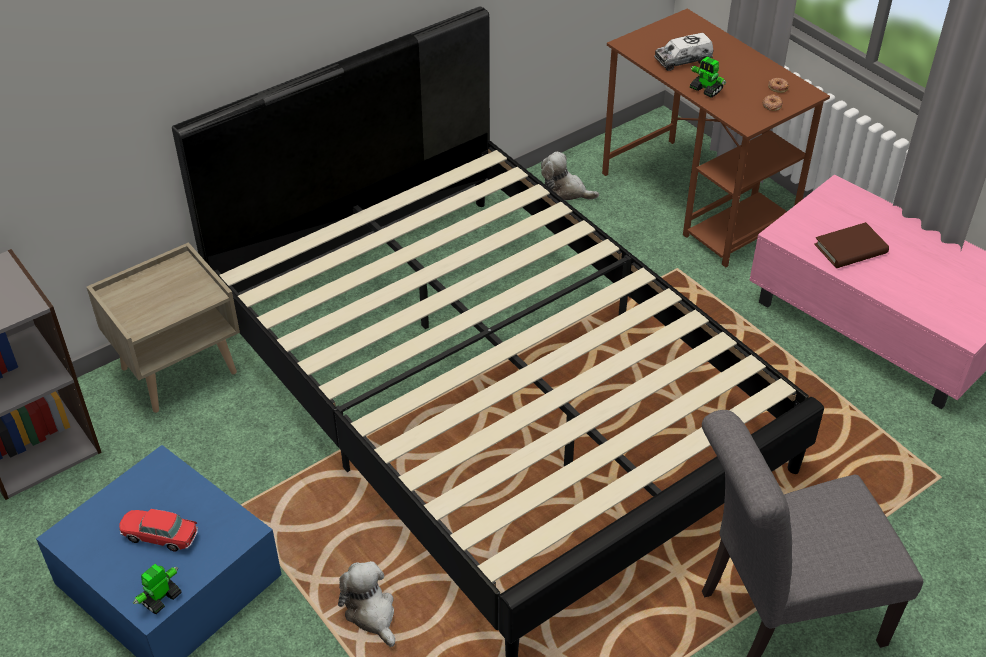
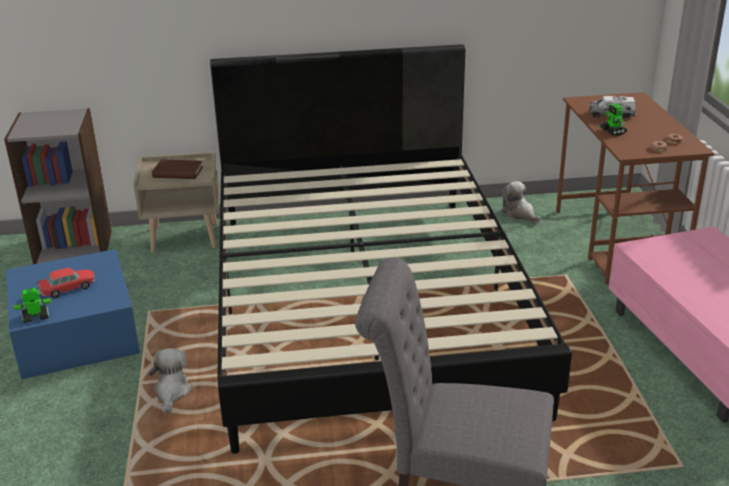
camera: 30 degrees right, 15 degrees down
toy car [119,509,198,552] -> toy car turned 105 degrees clockwise [37,268,95,298]
brown book [814,222,889,268] -> brown book moved to [152,160,203,179]

